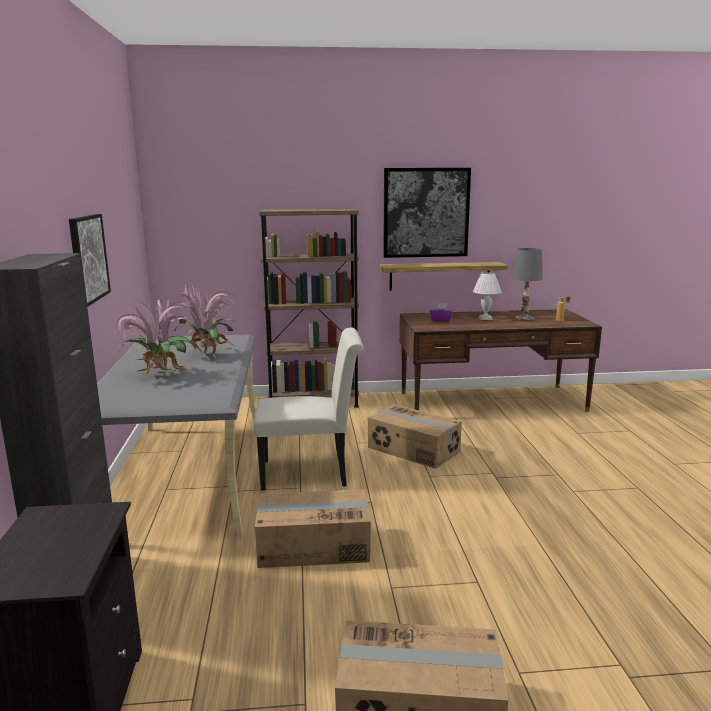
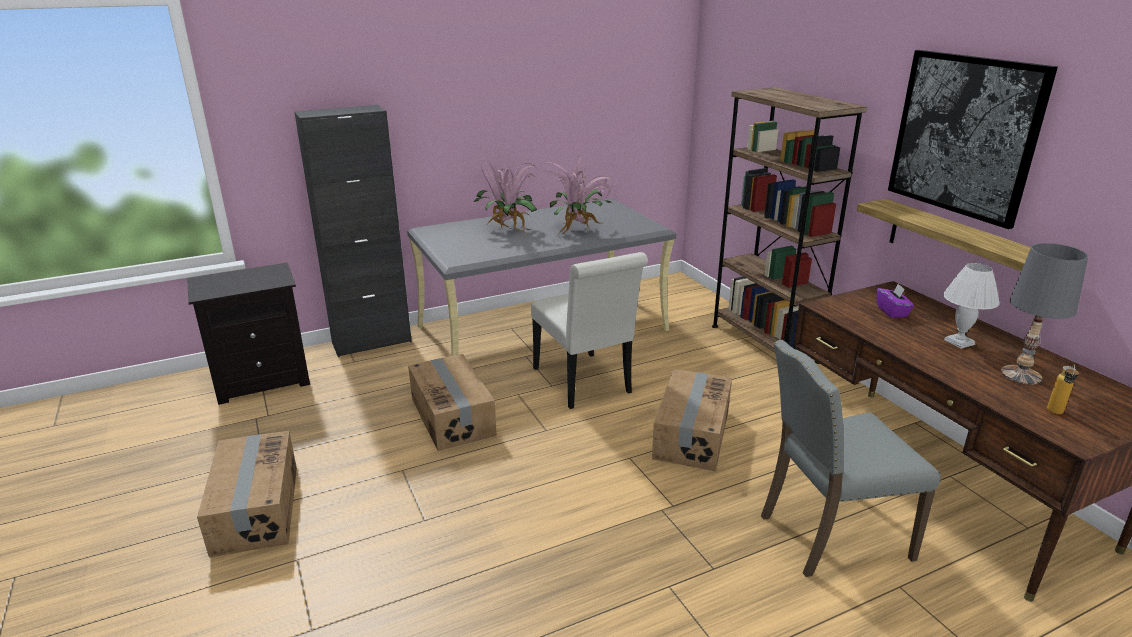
camera: 70 degrees right, 10 degrees up
picture [69,214,111,307] -> none
none -> grey chair [761,340,941,577]

